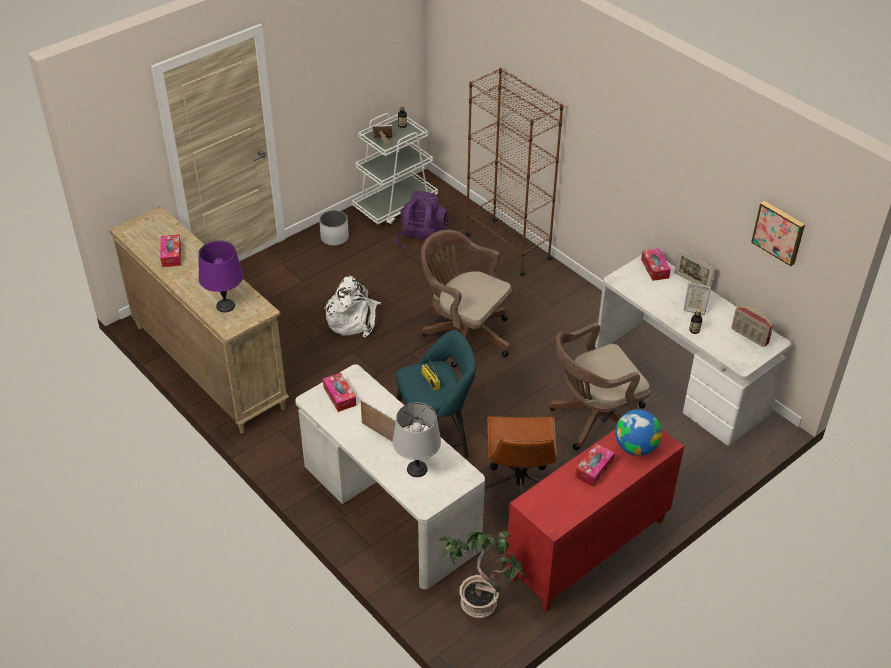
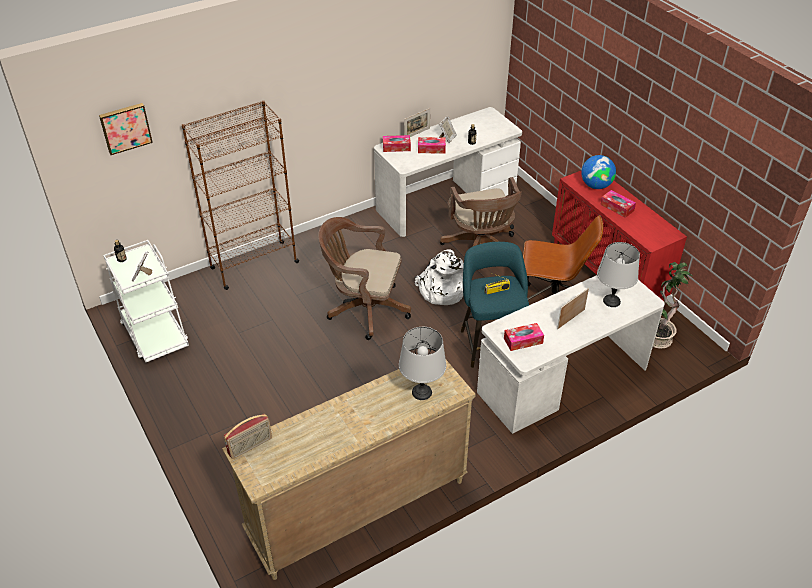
camera: 80 degrees left, 0 degrees up
tissue box [160,234,181,267] -> tissue box moved to [418,137,446,154]
purple table lamp [198,240,243,313] -> grey table lamp [399,327,446,400]
white planter [319,210,349,246] -> none
white backpack [324,276,381,337] -> white backpack moved to [414,250,464,305]
purple backpack [395,191,449,250] -> none
brown office chair [421,230,512,368] -> brown office chair turned 60 degrees clockwise [318,217,411,340]
radio [731,306,774,347] -> radio moved to [224,414,272,459]
picture [751,201,805,266] -> picture moved to [99,103,153,155]

